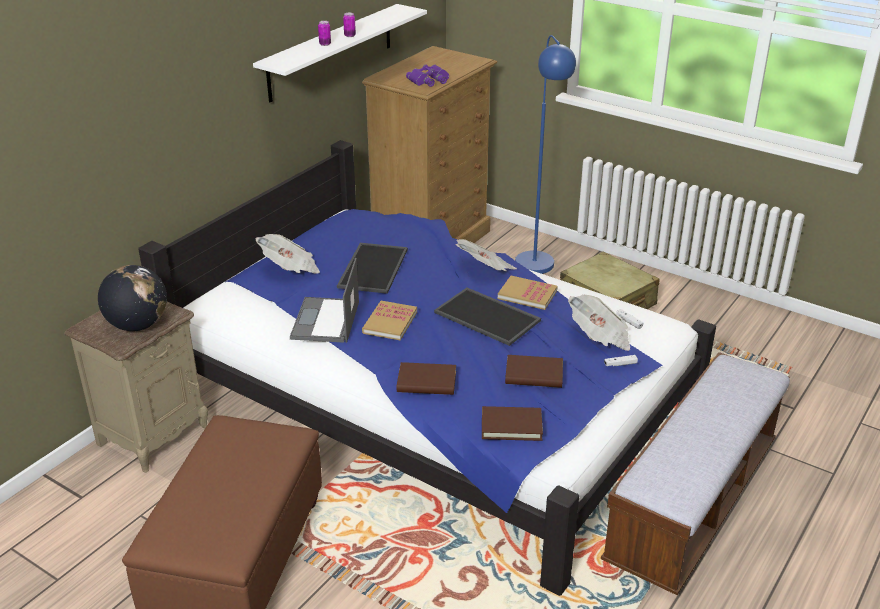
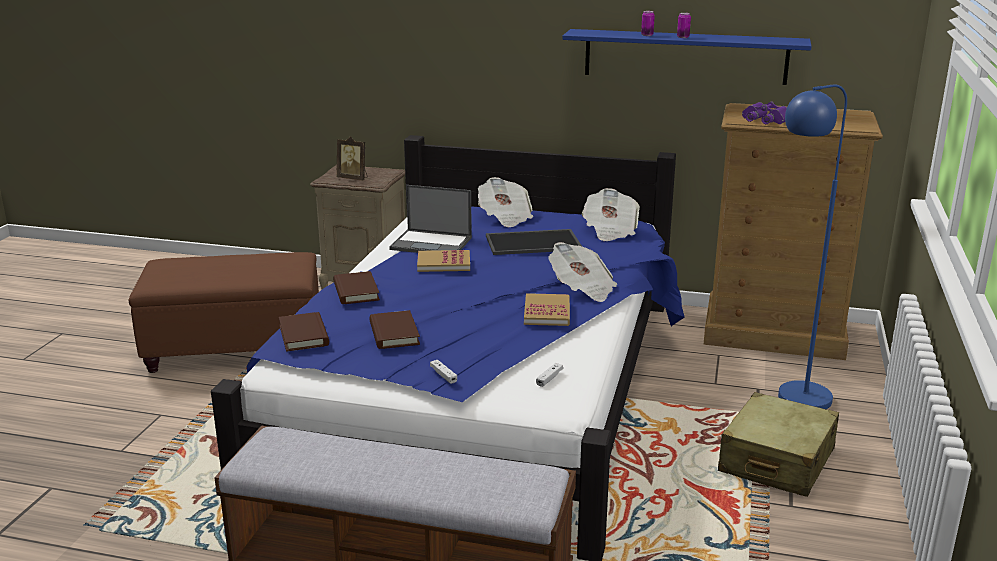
camera: 70 degrees right, 10 degrees down
globe [98,265,167,331] -> picture frame [337,136,368,180]
white shelf [253,4,427,102] -> blue shelf [562,29,812,85]
laptop [290,258,359,343] -> laptop turned 150 degrees counterclockwise [389,185,472,253]
tray [434,288,541,346] -> none
newspaper [568,295,630,351] -> newspaper moved to [582,188,640,241]

